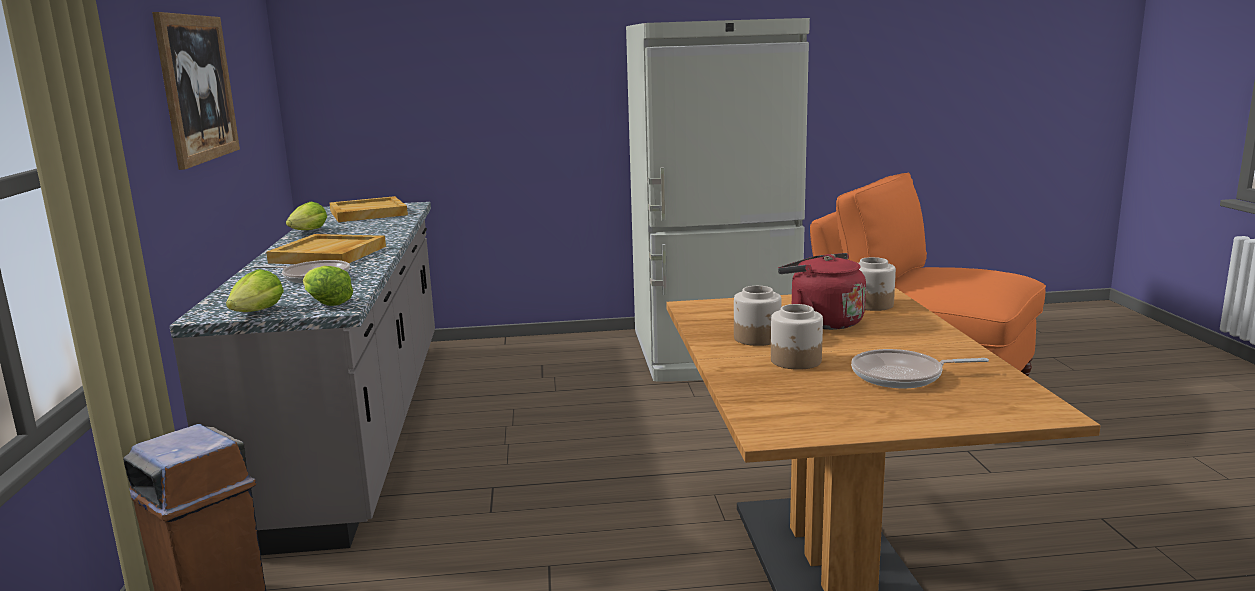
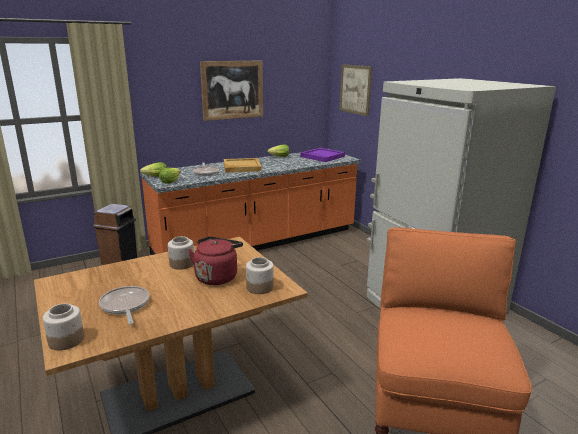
camera: 65 degrees right, 5 degrees up
grey counter [170,202,435,555] -> orange counter [140,153,361,255]
beige tray [329,196,408,222] -> purple tray [300,148,345,162]
jar [771,304,823,370] -> jar moved to [43,303,84,350]
none -> picture [340,64,372,116]

